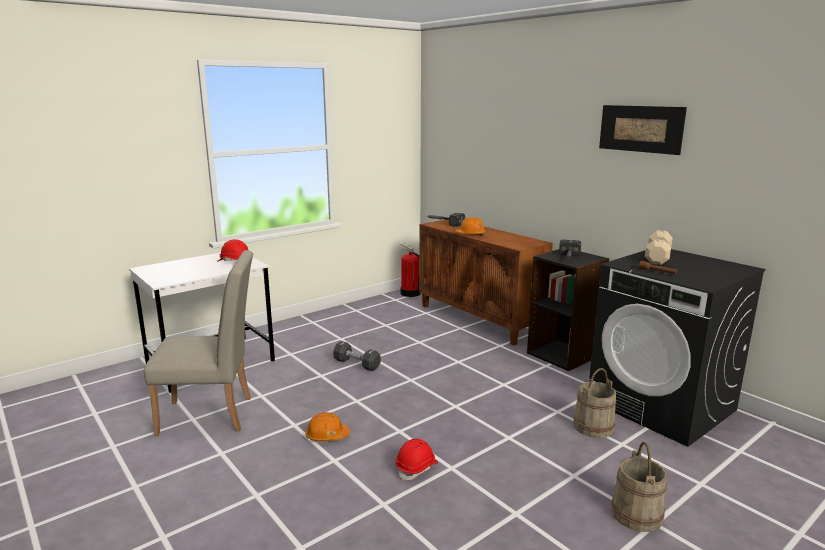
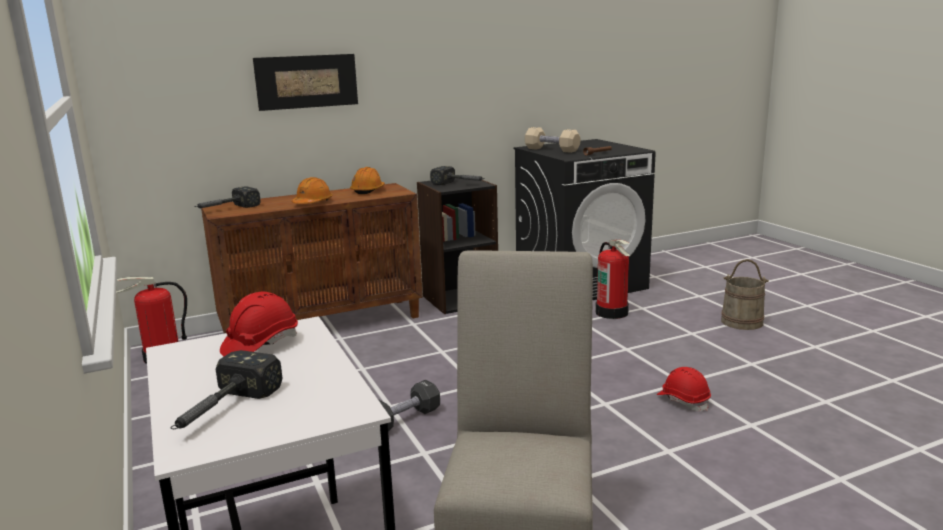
camera: 75 degrees left, 0 degrees up
orange hard hat [305,412,350,441] -> orange hard hat moved to [350,167,385,194]
beige bucket [573,368,616,438] -> fire extinguisher [595,239,631,319]
picture [599,105,687,155] -> picture moved to [253,54,358,111]
none -> hammer [171,350,283,429]

